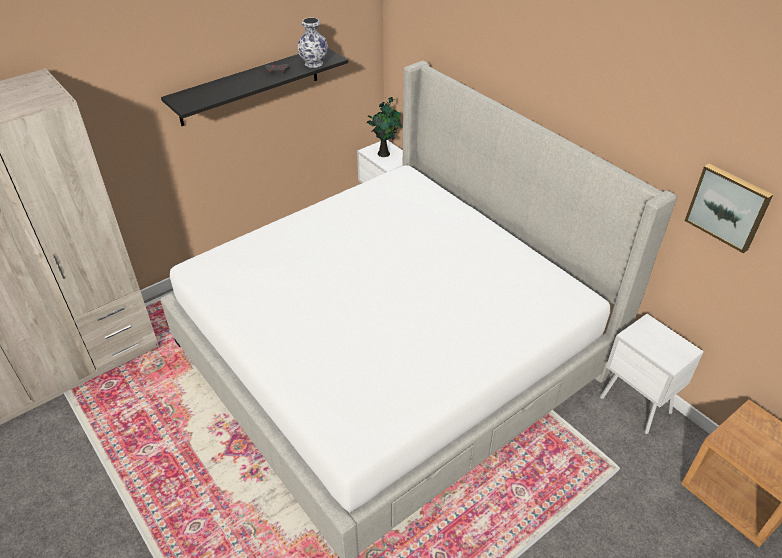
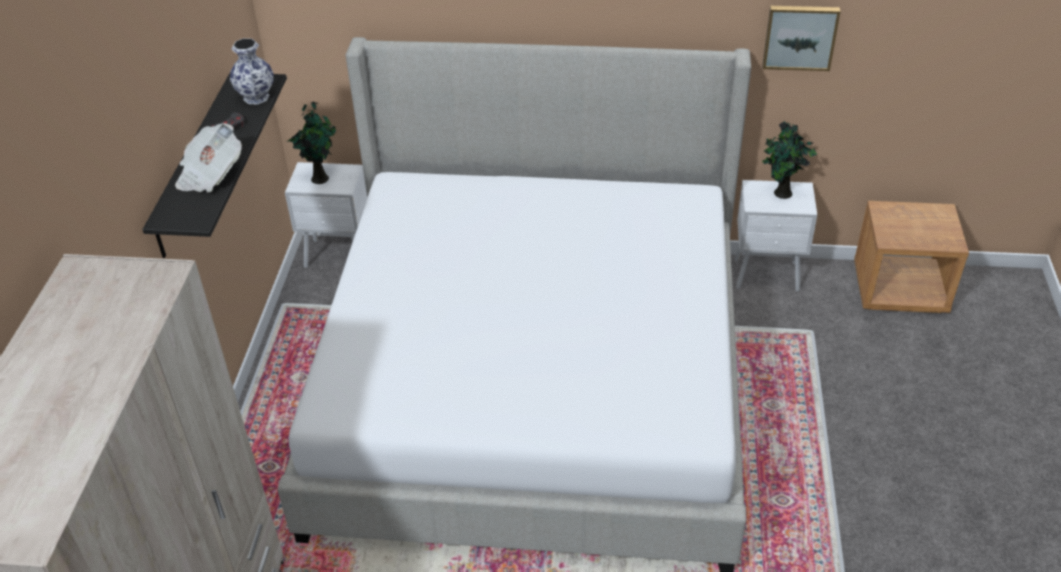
camera: 45 degrees left, 0 degrees up
none -> newspaper [175,123,242,192]
none -> potted plant [762,121,817,199]

